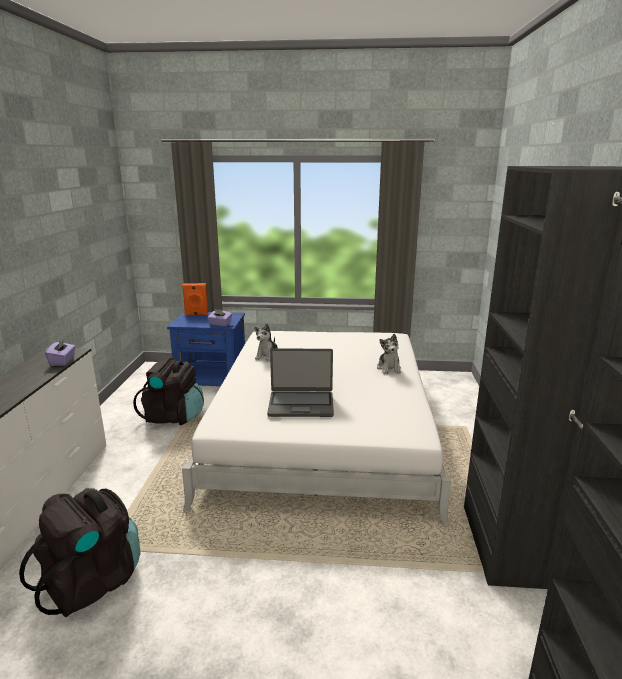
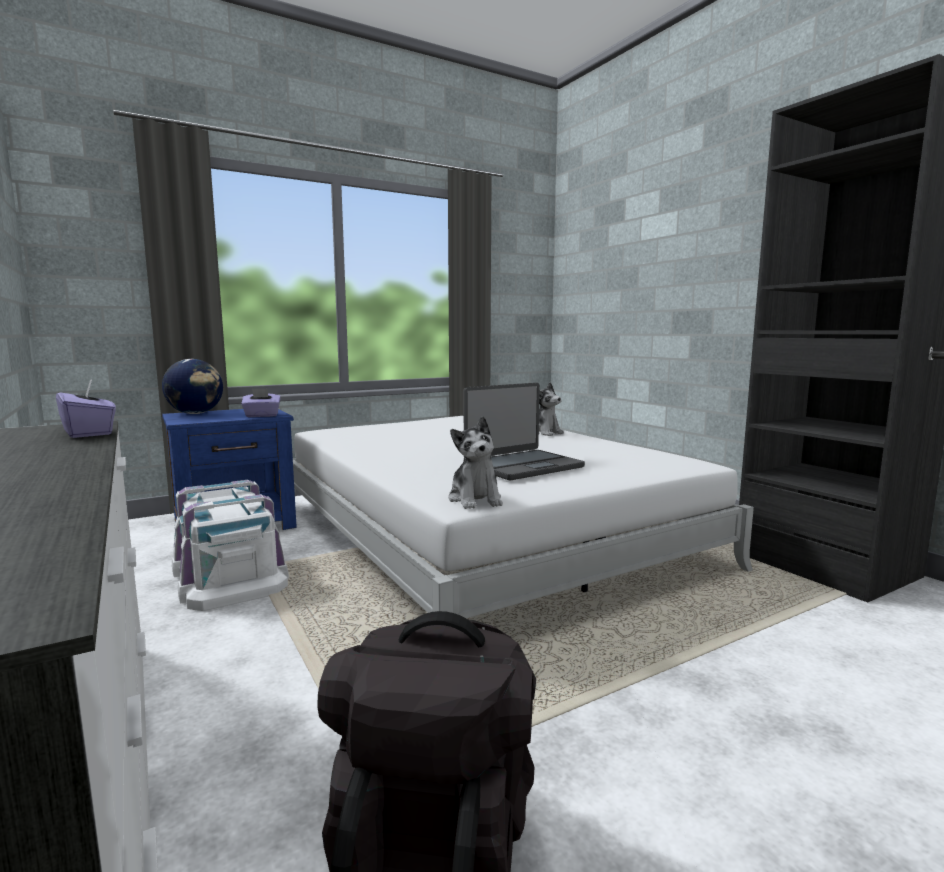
camera: 35 degrees left, 10 degrees down
black backpack [133,358,204,425] -> white storage box [172,480,289,611]
orange speaker [182,283,208,316] -> globe [162,359,223,414]
plush toy [254,323,278,362] -> plush toy moved to [449,416,503,509]

